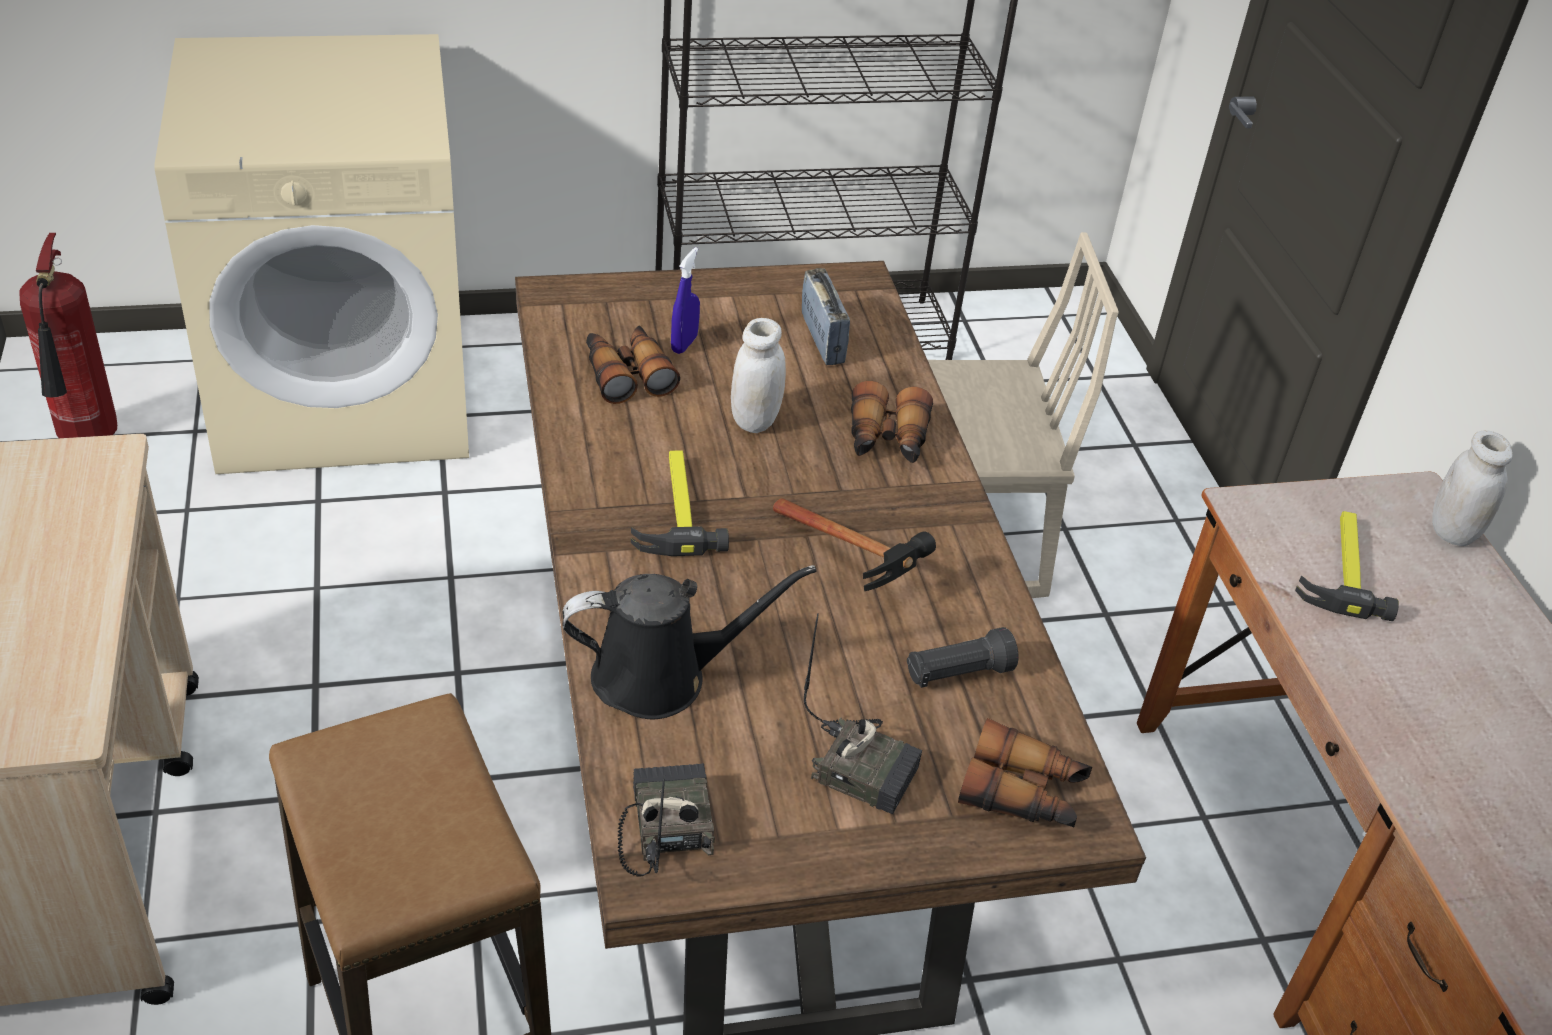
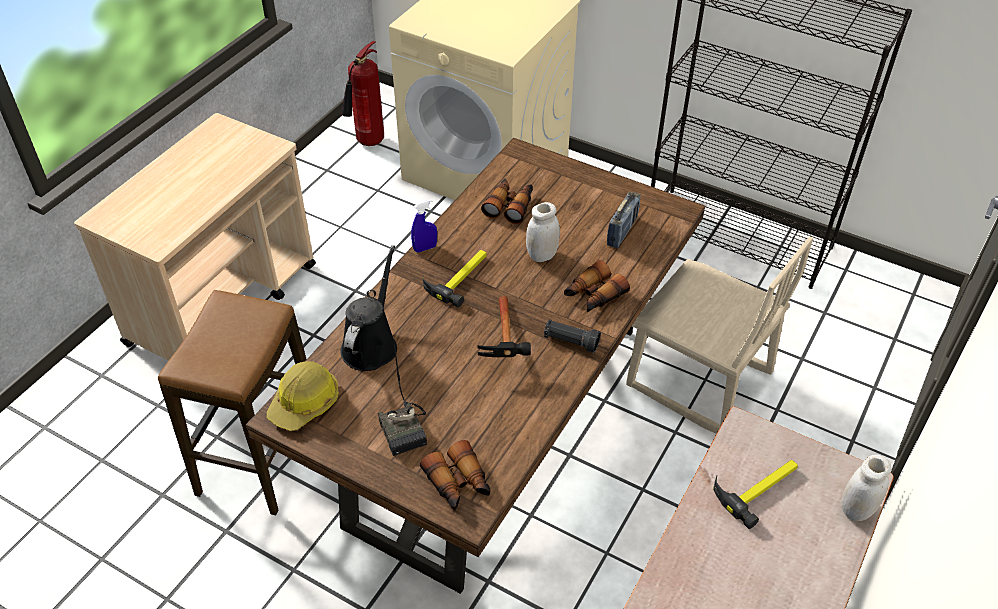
camera: 45 degrees right, 5 degrees up
black watering can [563,565,817,719] -> black watering can turned 105 degrees counterclockwise [341,245,397,371]
radio [618,763,715,877] -> hard hat [267,361,339,431]
blue spray bottle [671,247,700,354] -> blue spray bottle moved to [411,199,437,253]
black flashlight [907,627,1019,688] -> black flashlight moved to [544,319,601,353]

